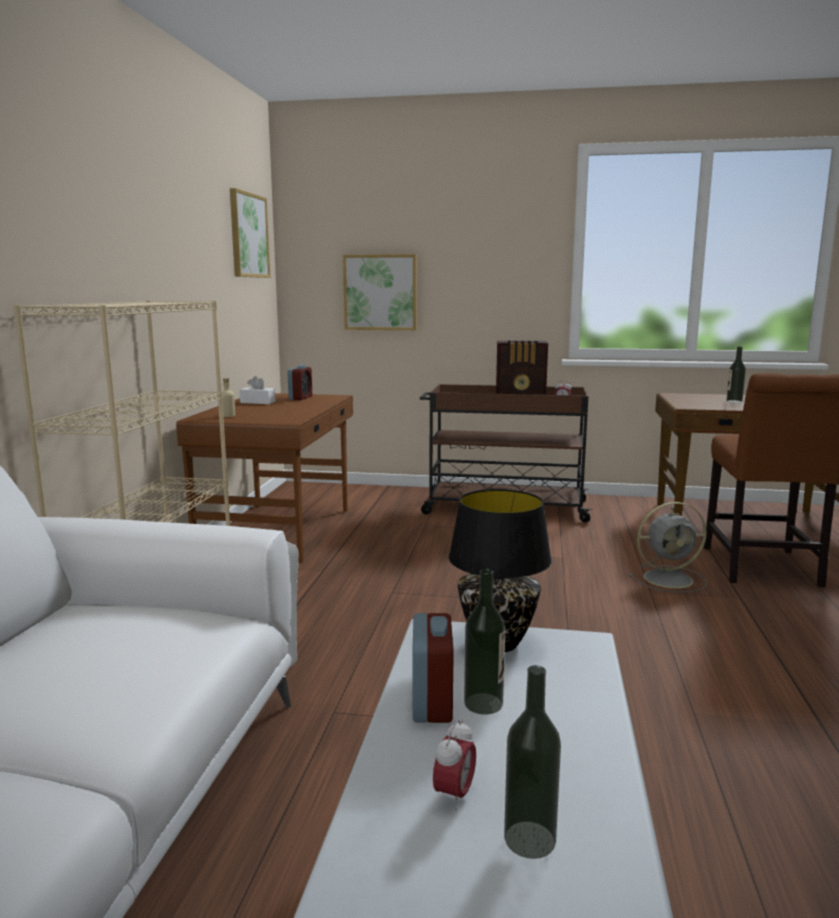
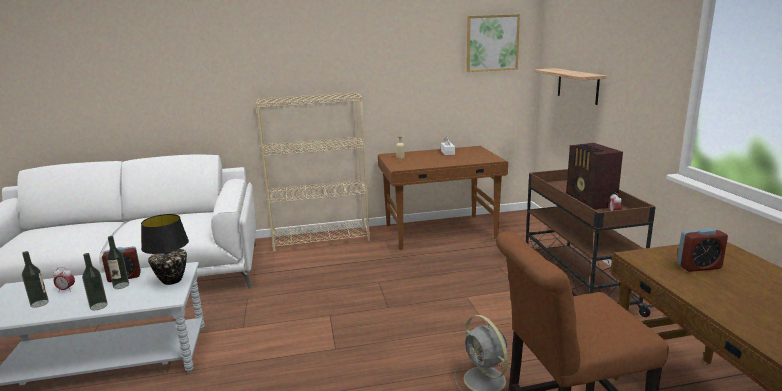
camera: 70 degrees right, 5 degrees up
alarm clock [287,365,312,400] -> alarm clock moved to [677,228,728,272]
picture [343,254,417,330] -> shelf [534,68,607,105]
bottle [726,347,746,403] -> bottle moved to [82,253,108,310]

